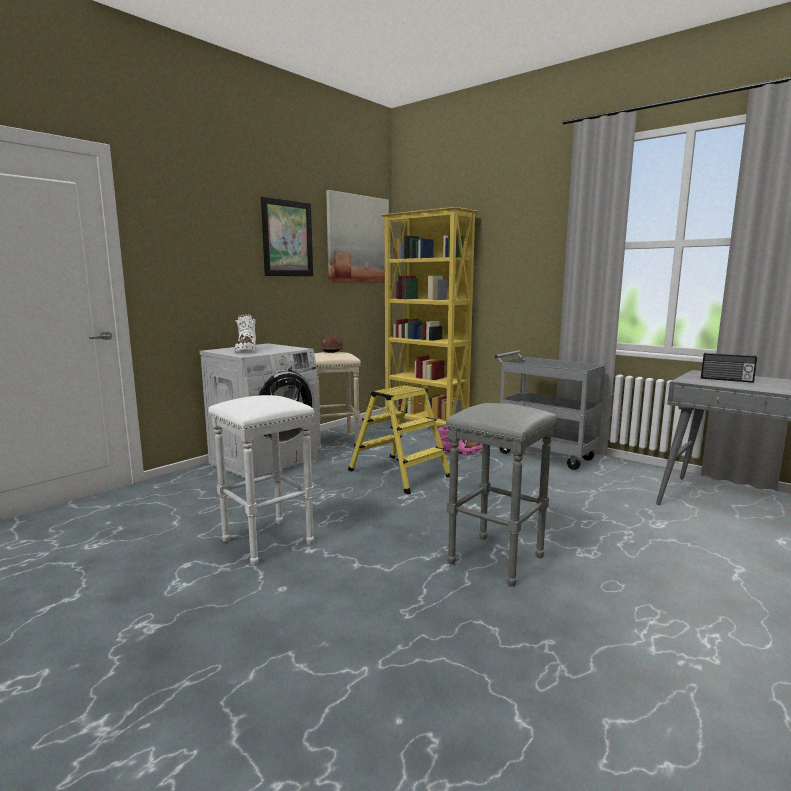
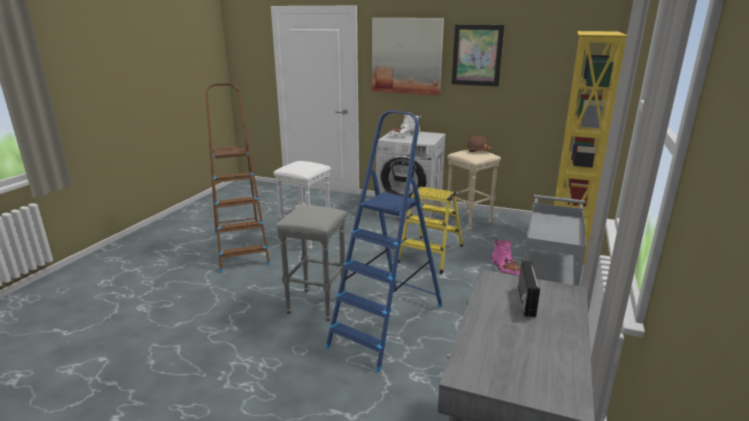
camera: 70 degrees right, 10 degrees up
picture [326,190,389,283] -> picture moved to [372,18,444,95]
none -> brown step ladder [206,83,270,273]
none -> blue step ladder [325,110,443,373]

